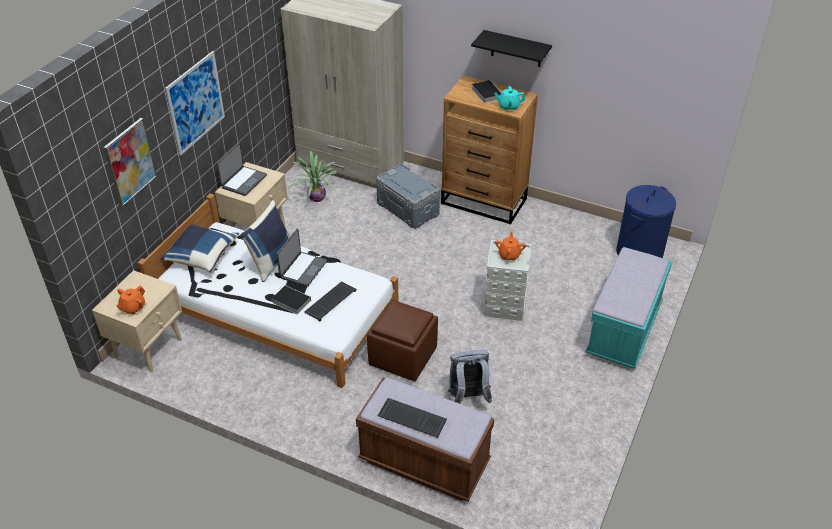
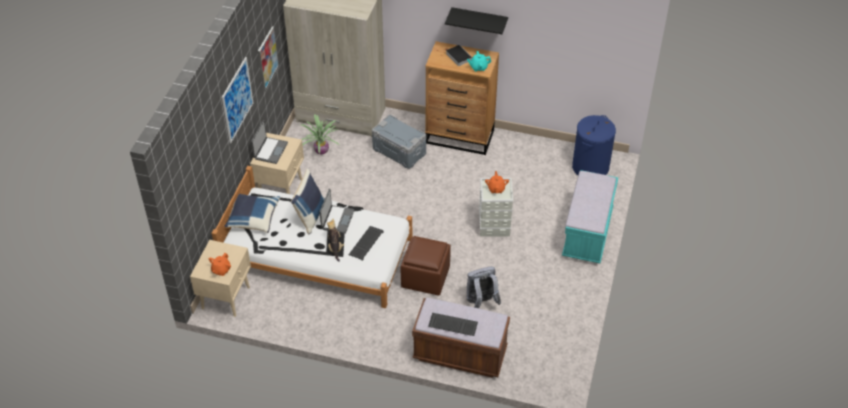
camera: 10 degrees left, 5 degrees up
picture [103,118,157,207] -> picture moved to [258,26,279,90]
book [272,285,311,314] -> plush toy [327,218,344,262]

